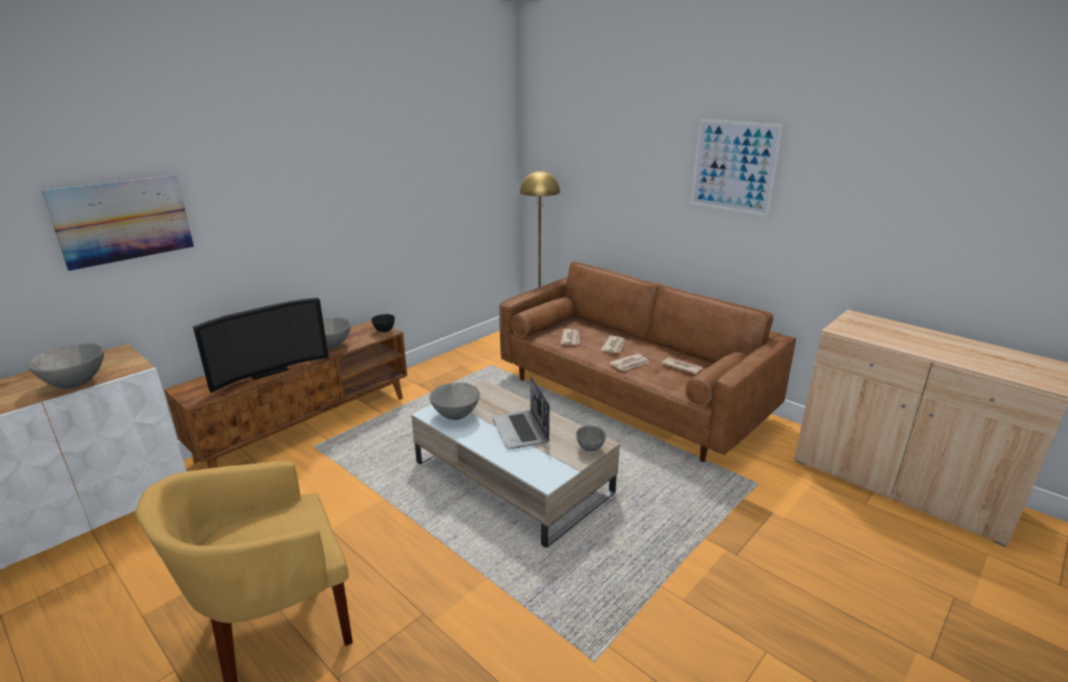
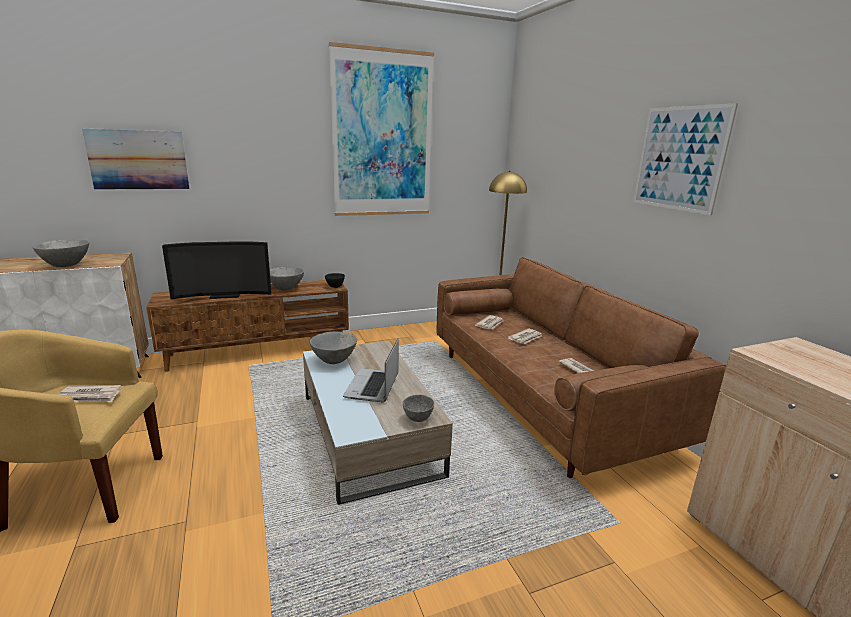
camera: 25 degrees right, 5 degrees down
newspaper [610,354,650,371] -> newspaper moved to [58,385,122,402]
none -> picture [329,42,434,216]

